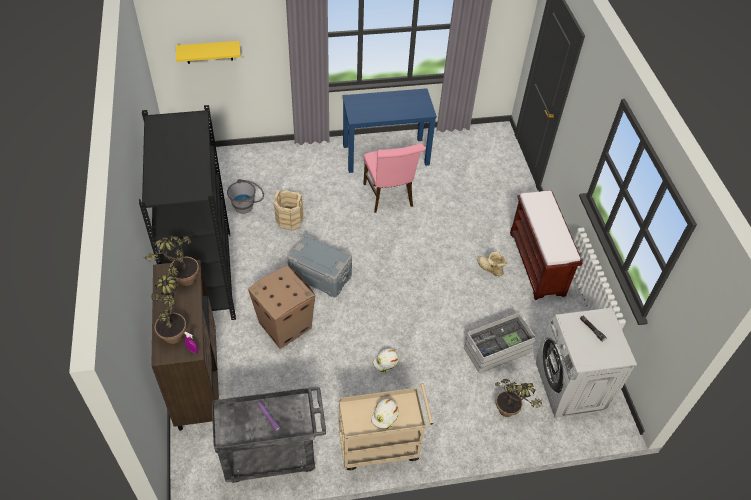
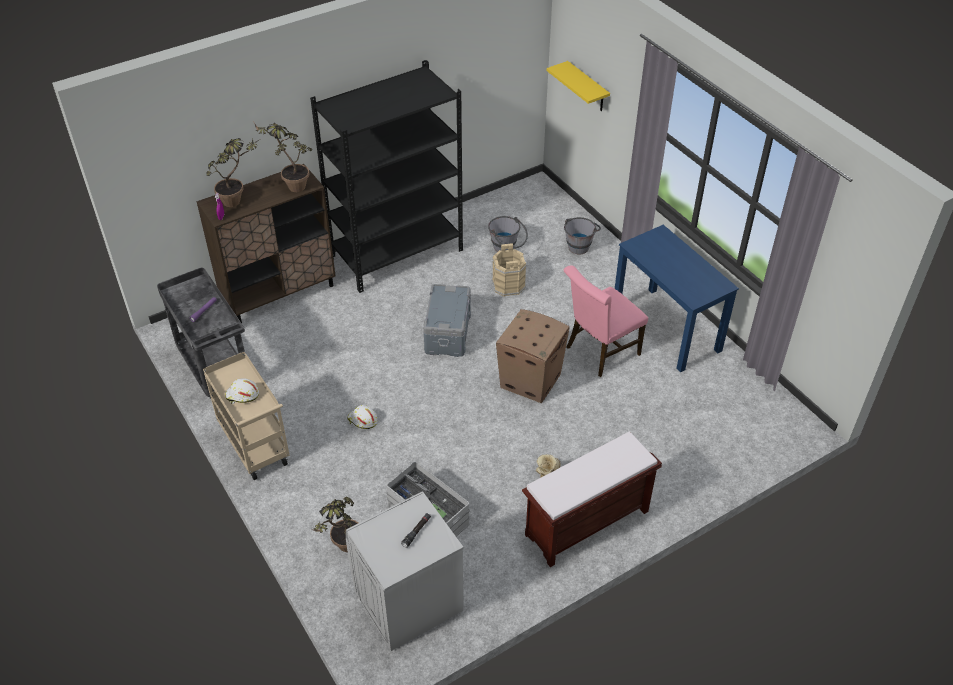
camera: 70 degrees right, 5 degrees down
cardboard box [248,265,315,349] -> cardboard box moved to [496,309,570,403]
none -> grey bucket [564,217,601,254]

